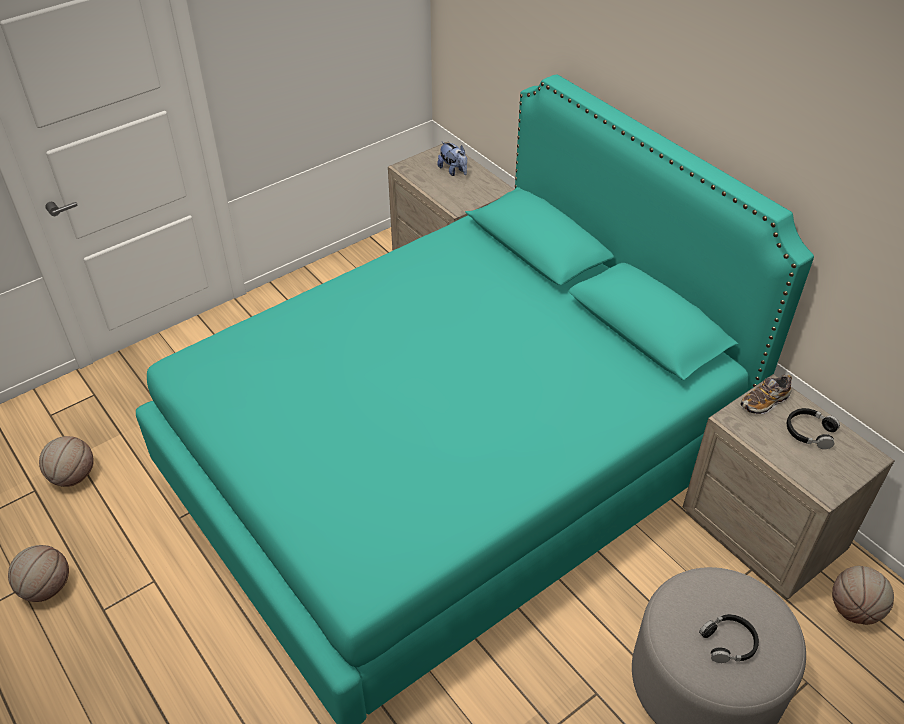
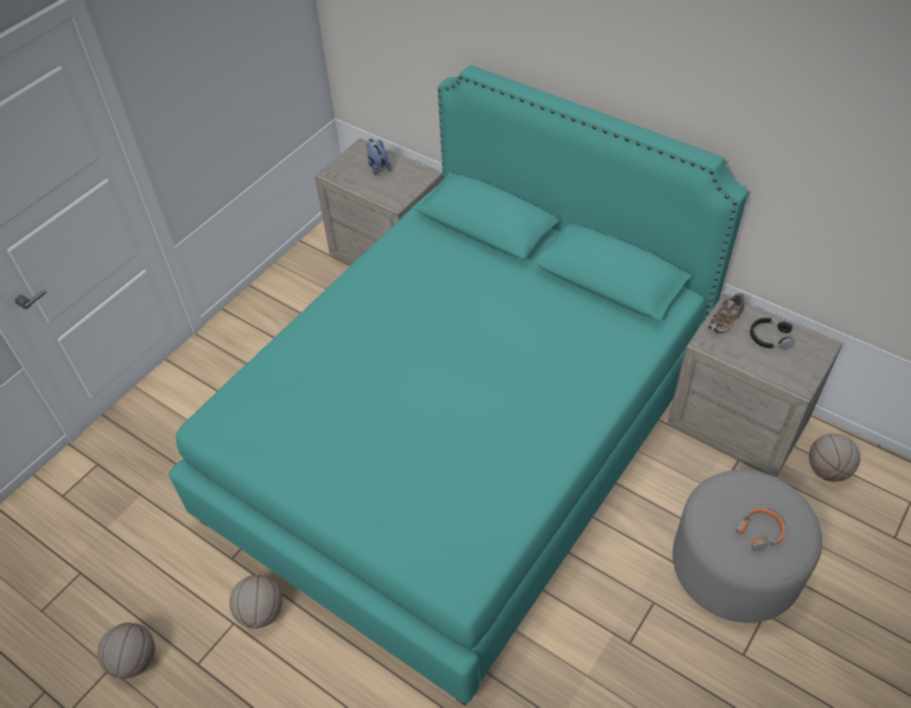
camera: 15 degrees left, 5 degrees up
basketball [39,436,94,487] -> basketball moved to [229,575,283,628]
plush toy [437,141,467,176] -> plush toy turned 150 degrees counterclockwise [366,139,392,176]
black headphones [699,614,759,663] -> orange headphones [735,508,785,552]

